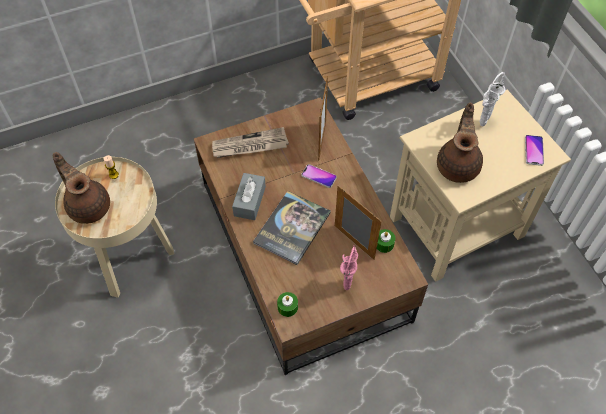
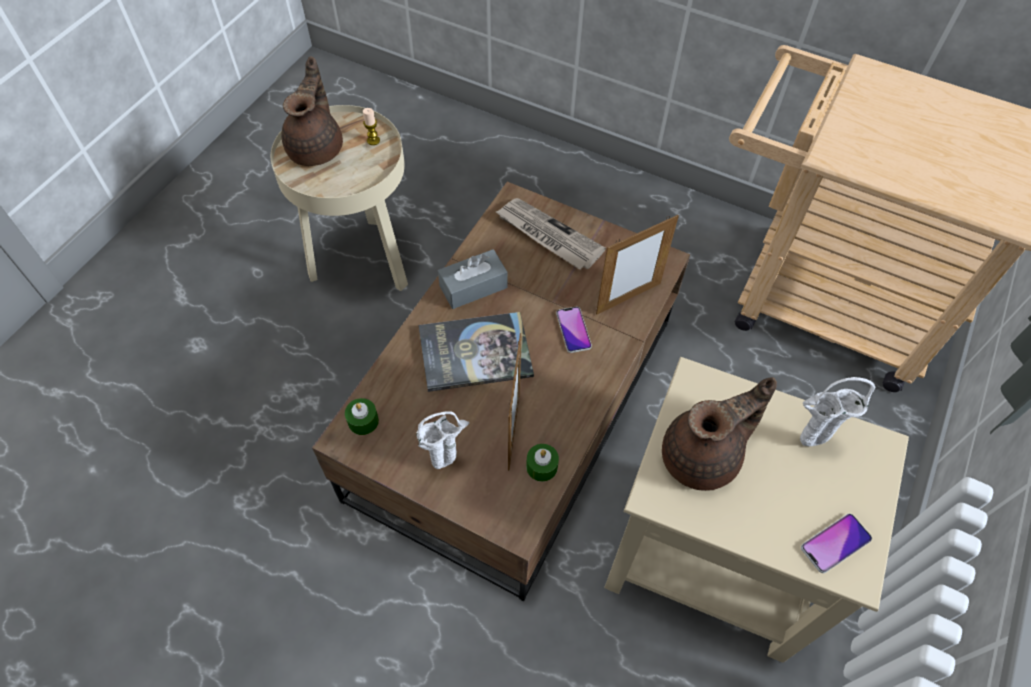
camera: 50 degrees right, 0 degrees up
pink vase [340,245,358,290] -> white vase [416,411,469,469]

